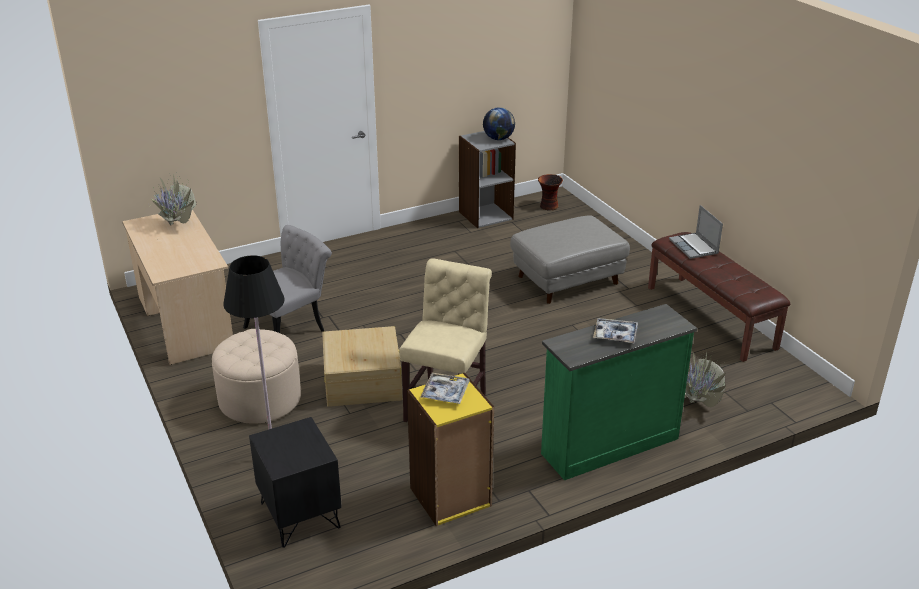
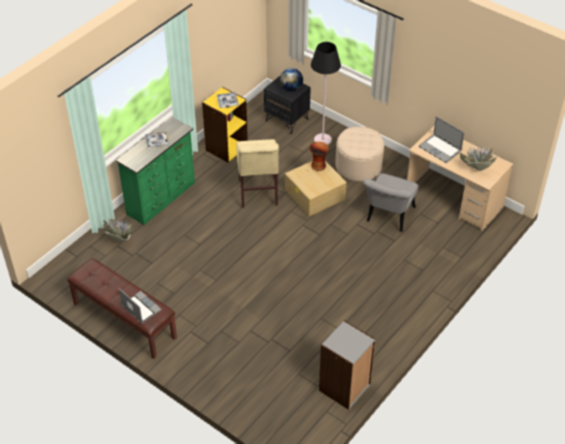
camera: 155 degrees right, 15 degrees up
globe [483,107,515,140] -> globe moved to [280,68,303,92]
grey ottoman [510,215,630,304] -> none
vase [538,174,563,210] -> vase moved to [309,142,329,171]
none -> laptop [419,116,465,163]

